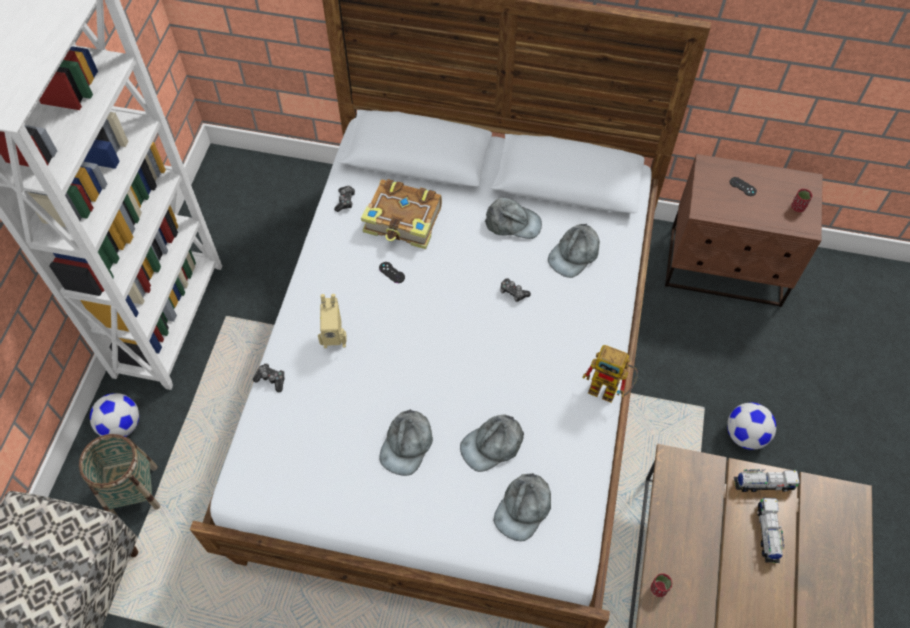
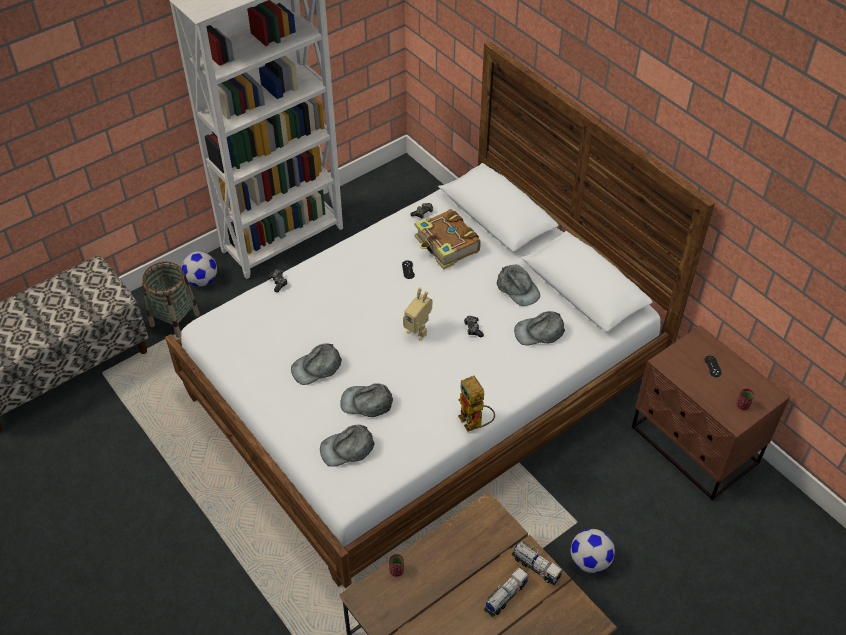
camera: 40 degrees right, 10 degrees down
toy robot [318,294,346,348] -> toy robot moved to [403,287,432,341]

